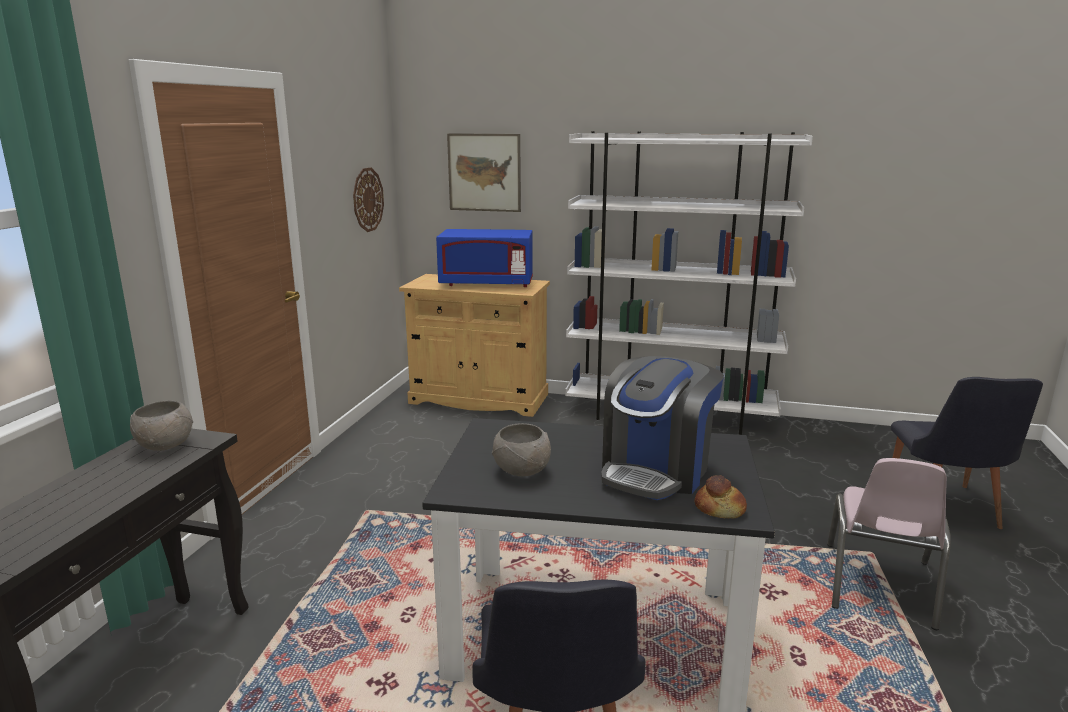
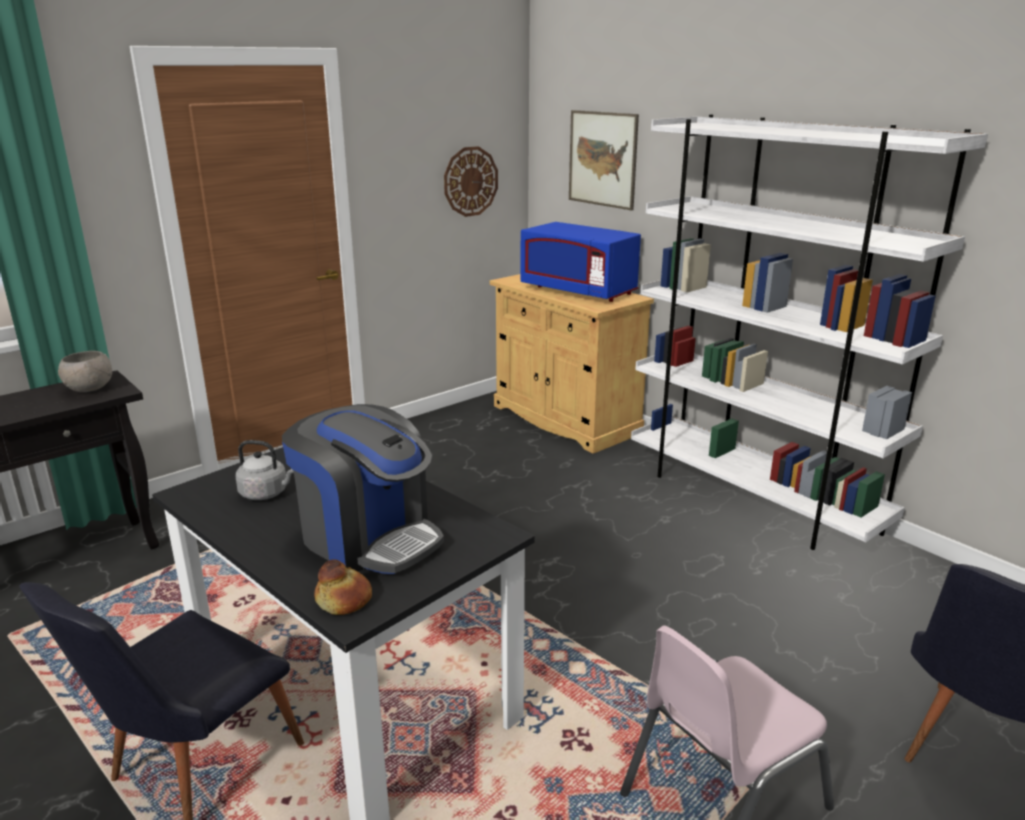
camera: 35 degrees right, 5 degrees up
grey bowl [492,423,551,477] -> grey kettle [235,440,294,500]
coffee machine [601,356,724,500] -> coffee machine turned 120 degrees counterclockwise [282,404,444,574]

